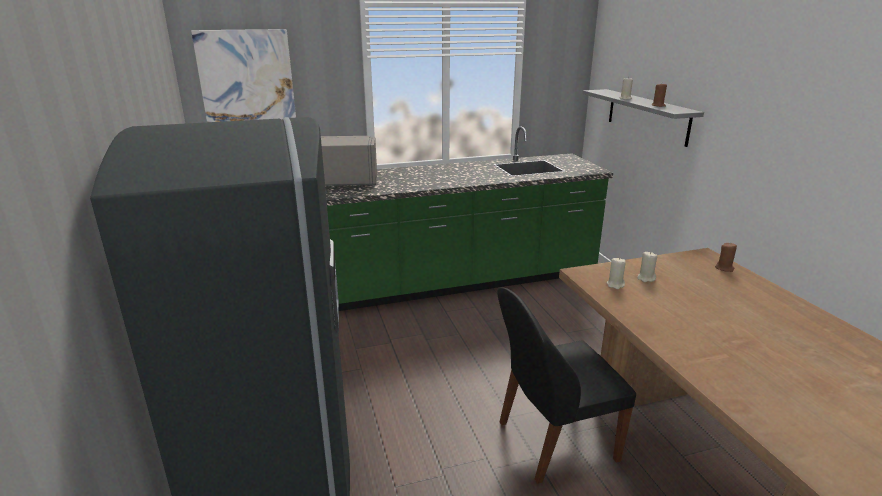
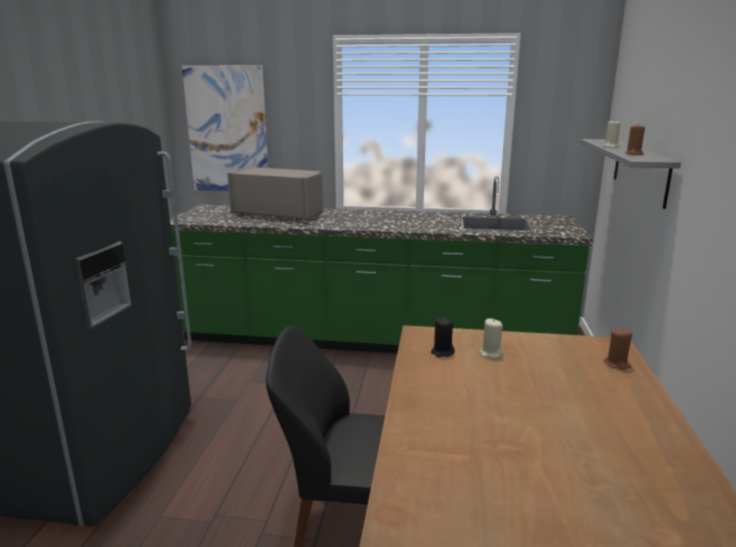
camera: 25 degrees right, 5 degrees down
beige candle [607,257,626,289] -> black candle [431,318,455,357]

